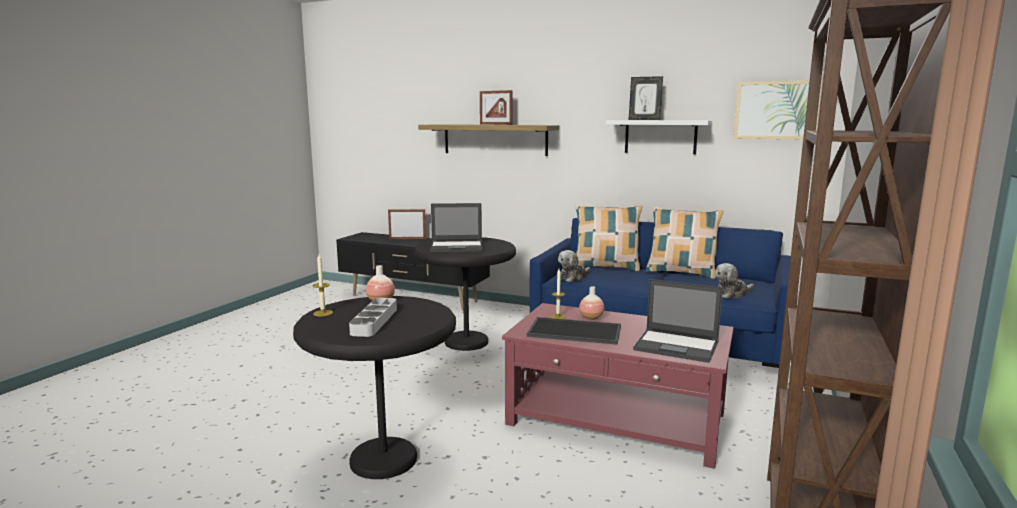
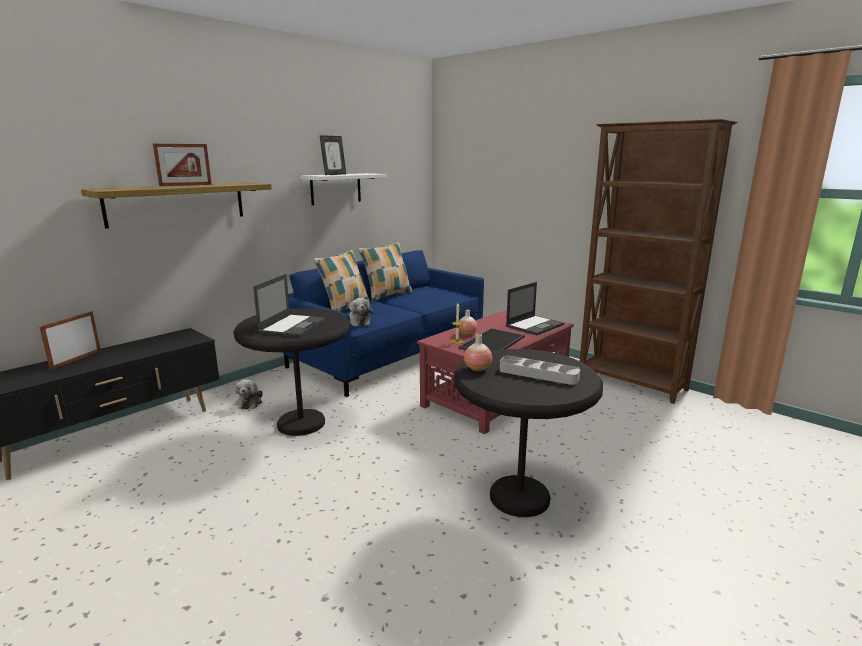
camera: 70 degrees left, 5 degrees up
candle [313,254,333,316] -> none
plush toy [715,263,754,298] -> plush toy moved to [235,379,263,409]
picture [734,80,823,139] -> none

